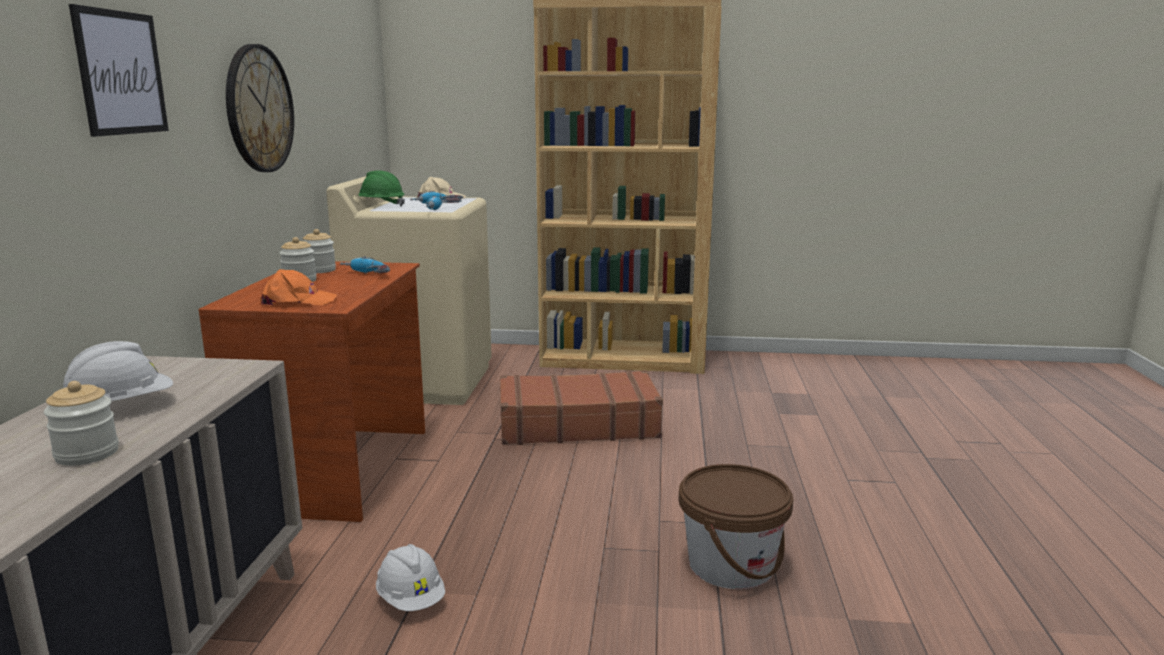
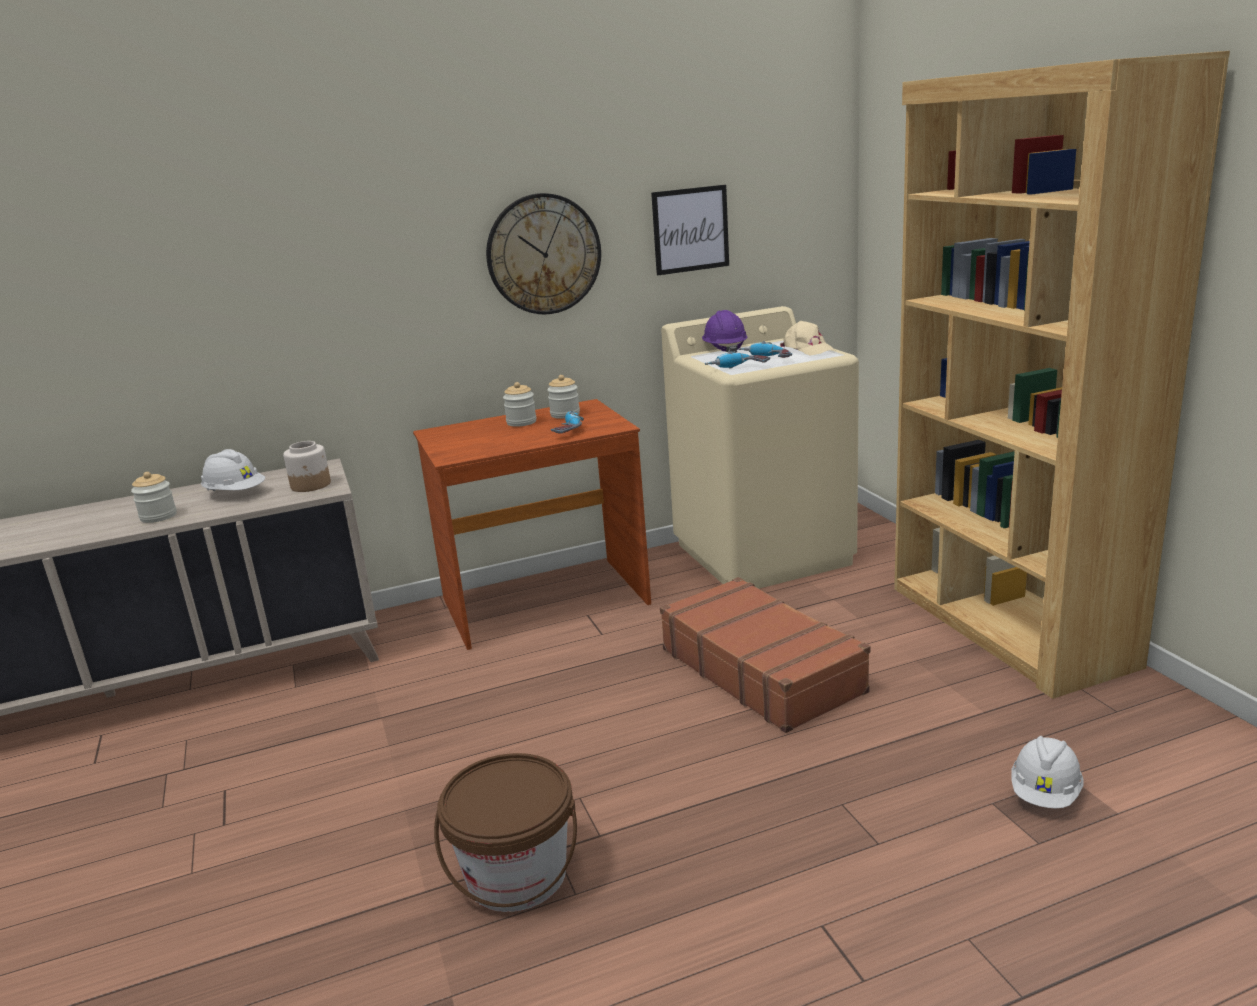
camera: 65 degrees right, 5 degrees up
picture [69,4,169,137] -> picture moved to [651,185,729,275]
orange cap [260,269,337,306] -> none
green hard hat [359,170,405,207] -> purple hard hat [702,310,748,353]
white hard hat [376,544,445,611] -> white hard hat moved to [1011,736,1084,809]
none -> jar [283,441,331,492]

